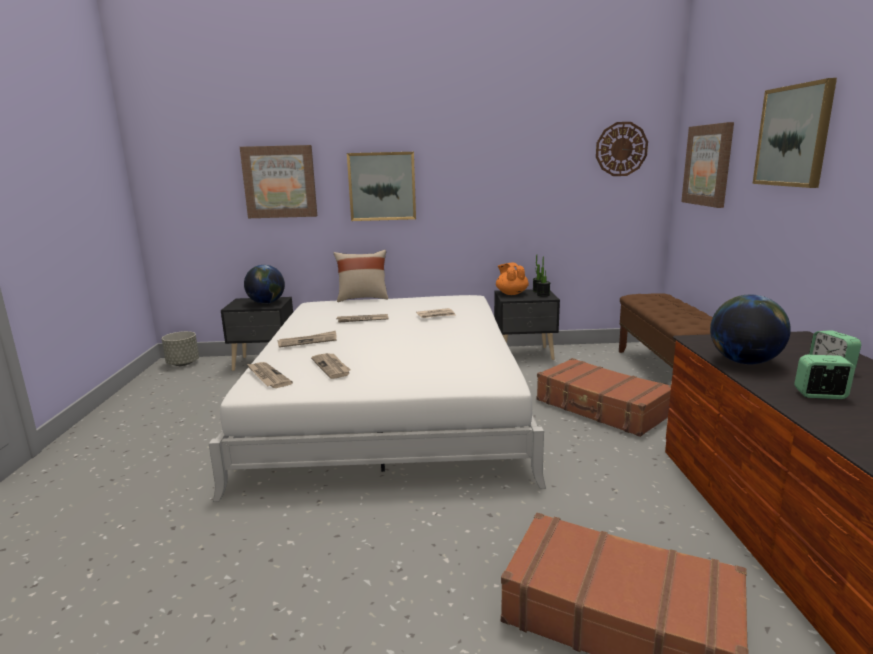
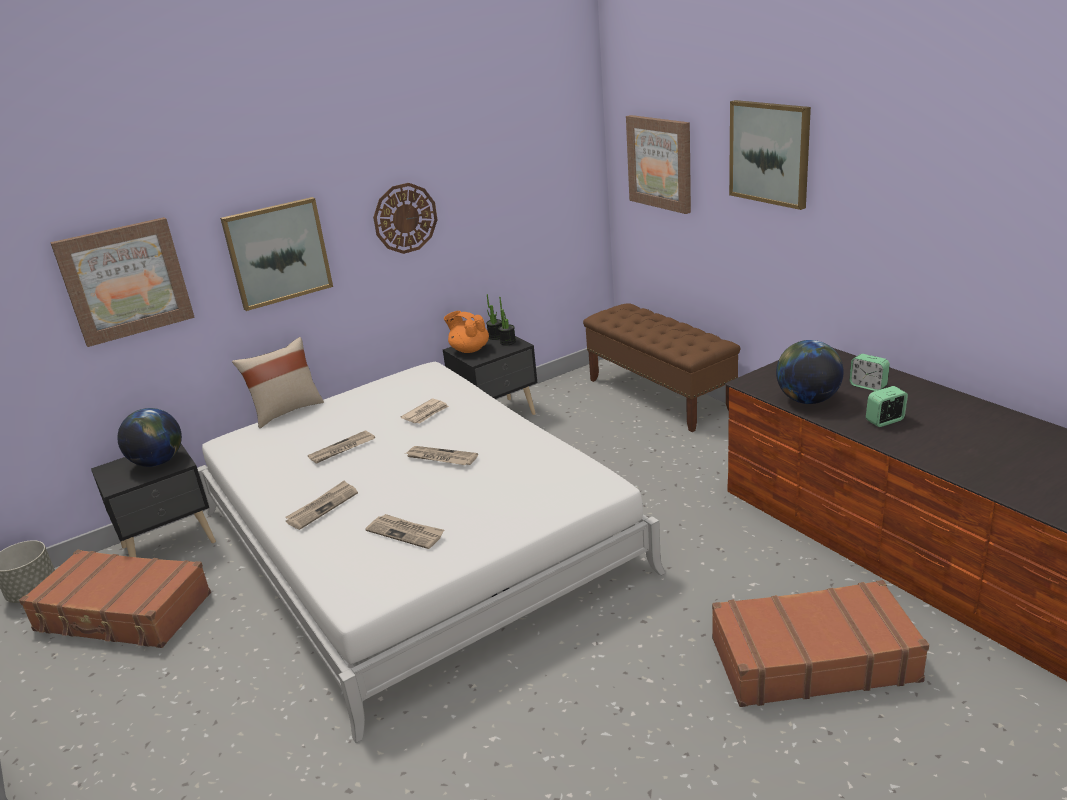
camera: 30 degrees left, 10 degrees up
newspaper [247,362,293,388] -> newspaper moved to [406,446,478,465]
brown suitcase [536,358,671,437] -> brown suitcase moved to [19,550,211,648]
wall clock [596,122,648,176] -> wall clock moved to [373,183,437,254]

